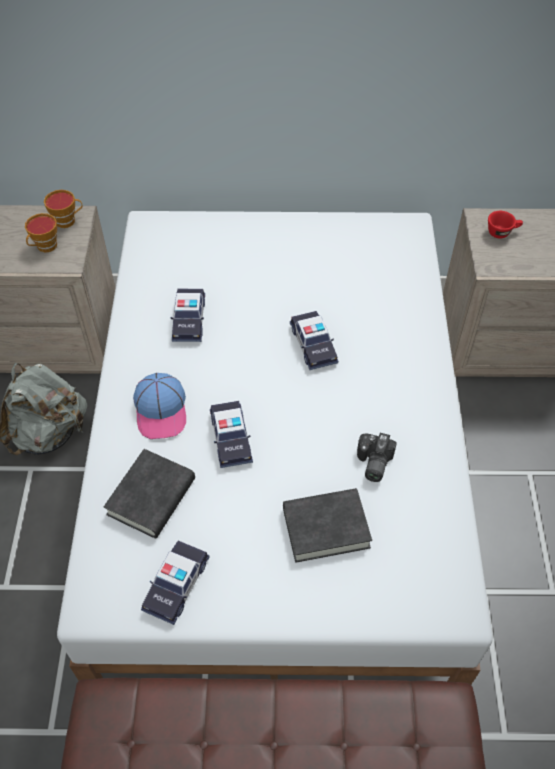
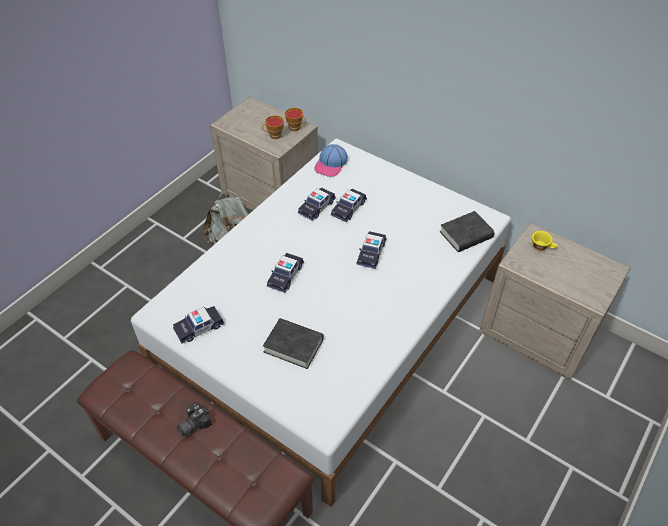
camera: 35 degrees right, 5 degrees down
black book [104,449,195,538] -> black book moved to [440,211,495,252]
cap [133,373,186,439] -> cap moved to [314,144,348,177]
camera [357,433,397,482] -> camera moved to [177,402,212,436]
red cup [488,211,523,238] -> yellow cup [532,231,558,251]
none -> toy car [331,189,367,222]

